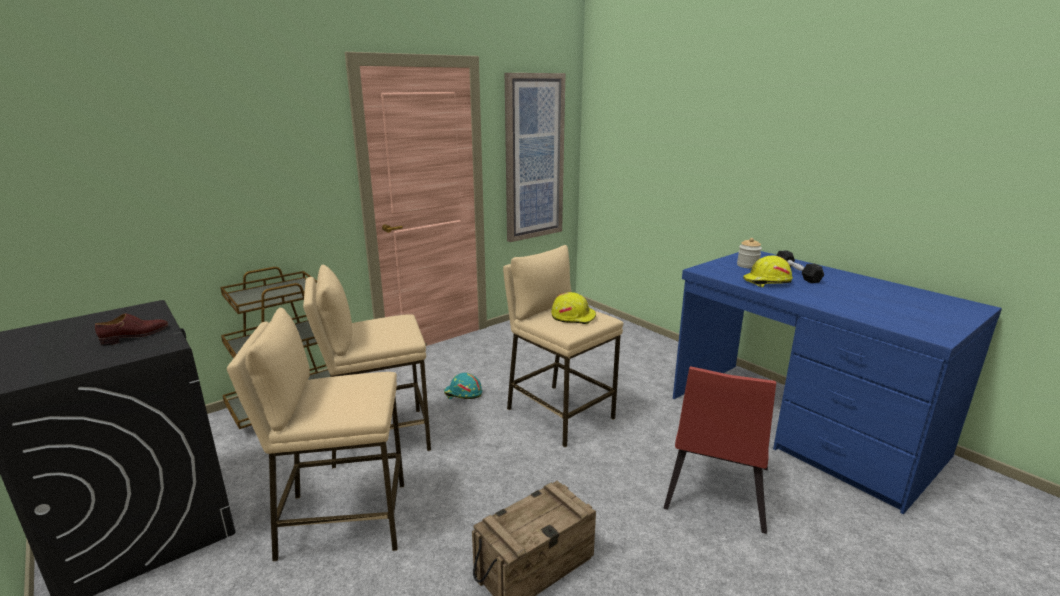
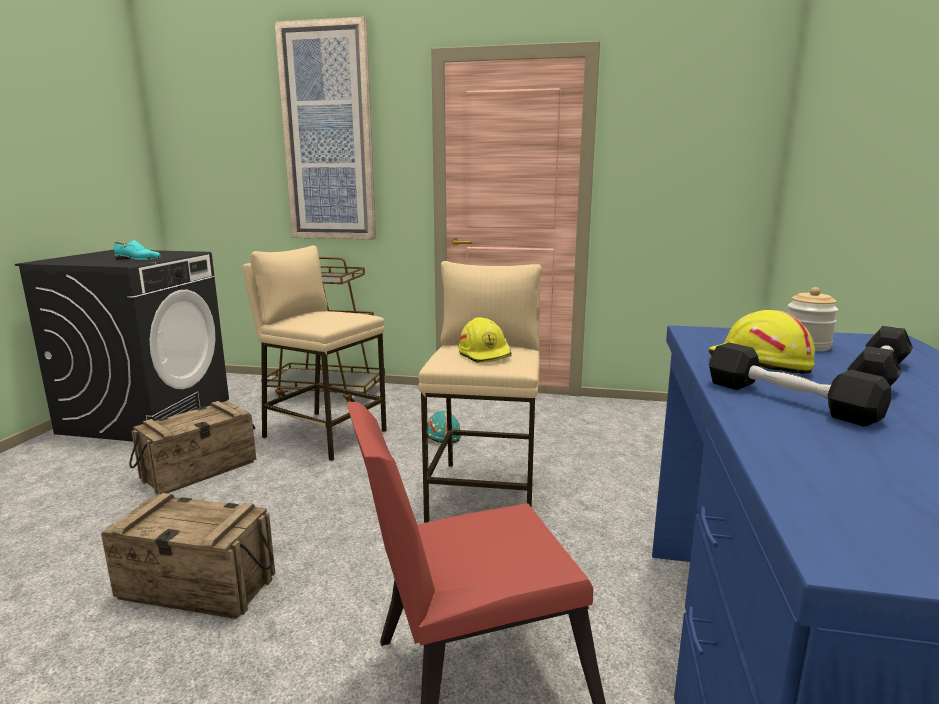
camera: 50 degrees right, 5 degrees down
brown shoe [95,313,168,346] -> turquoise shoe [114,240,161,260]
beige stool [227,308,404,561] -> crate [129,401,256,495]
picture [505,73,566,242] -> picture moved to [275,17,376,239]
none -> black dumbbell [709,342,891,426]

